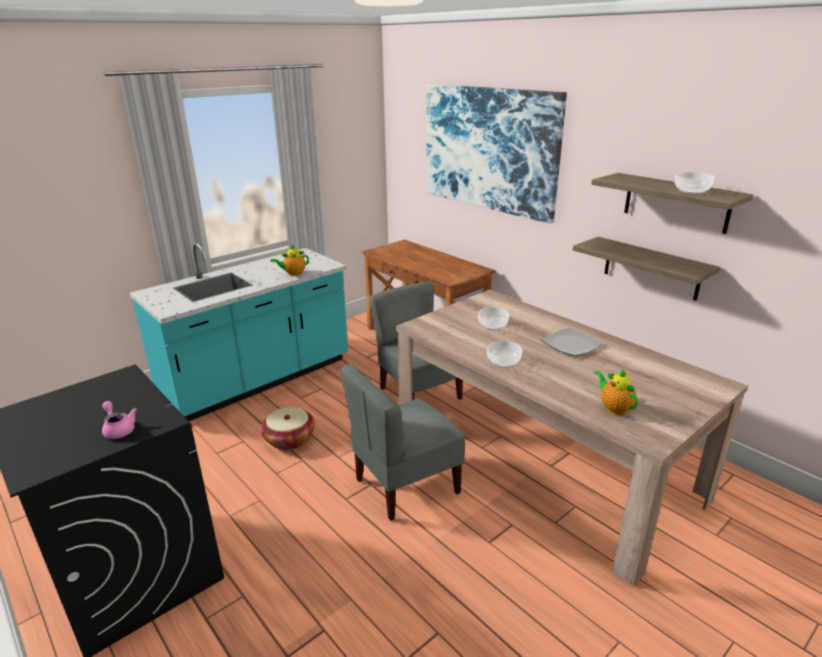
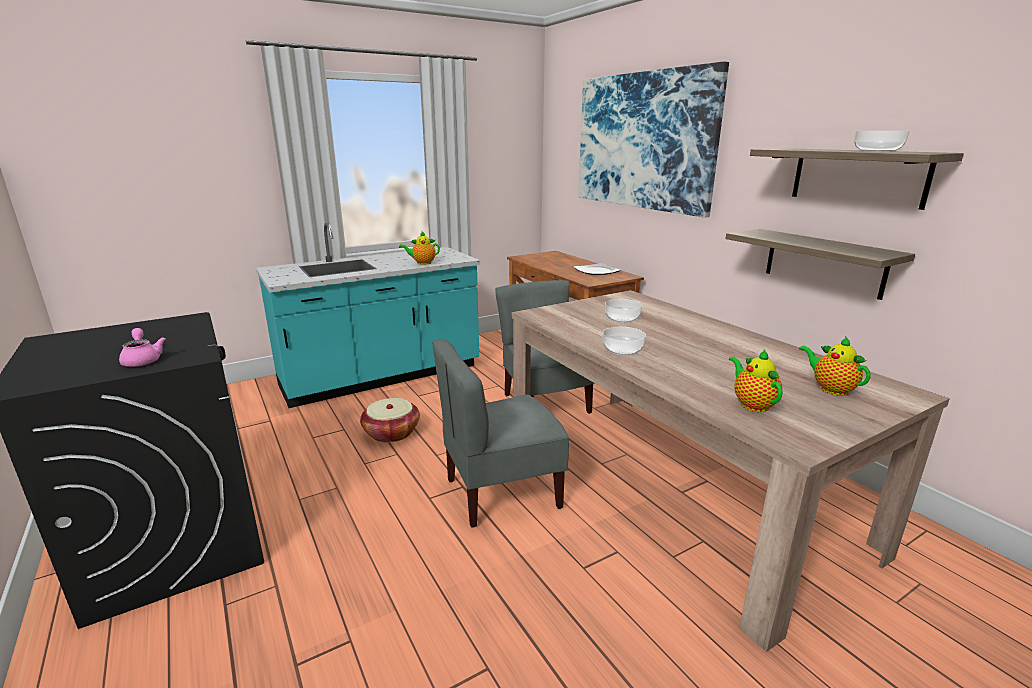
camera: 10 degrees right, 5 degrees down
plate [541,327,603,356] -> plate moved to [573,263,621,275]
none -> teapot [799,336,871,396]

